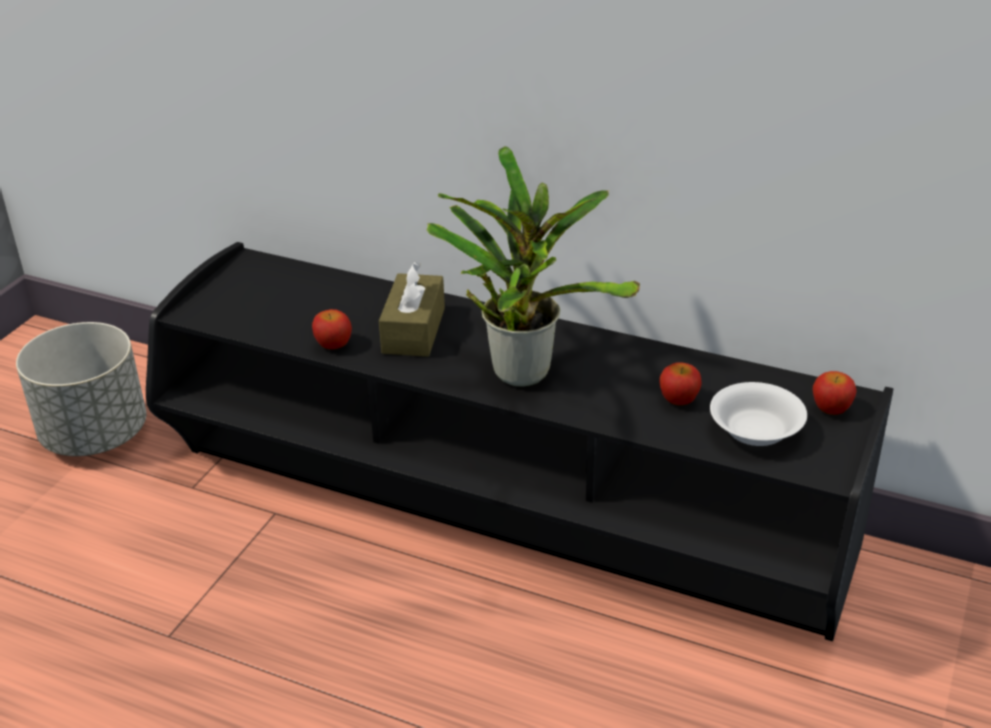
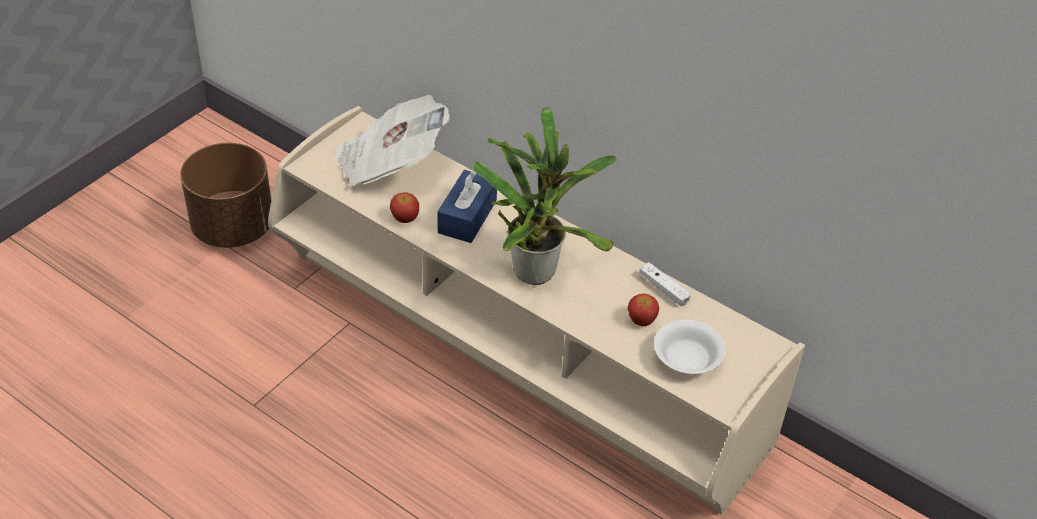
camera: 10 degrees right, 10 degrees up
grey planter [16,322,146,456] -> brown planter [180,143,271,248]
black tv stand [146,242,893,641] -> beige tv stand [268,106,805,515]
brown tissue box [379,262,445,357] -> blue tissue box [437,170,497,243]
apple [813,371,857,415] -> none
none -> newspaper [334,95,450,187]
none -> white game controller [639,262,691,306]

